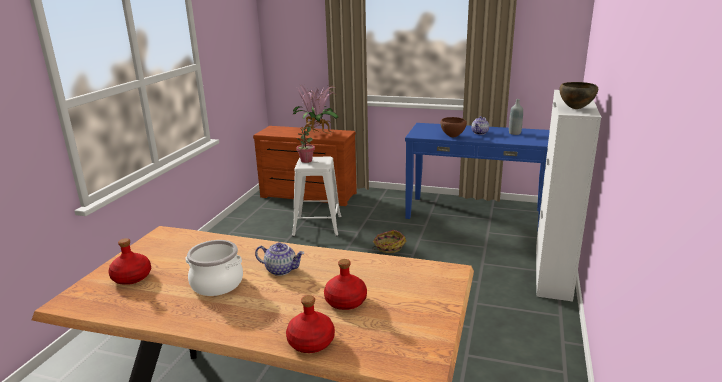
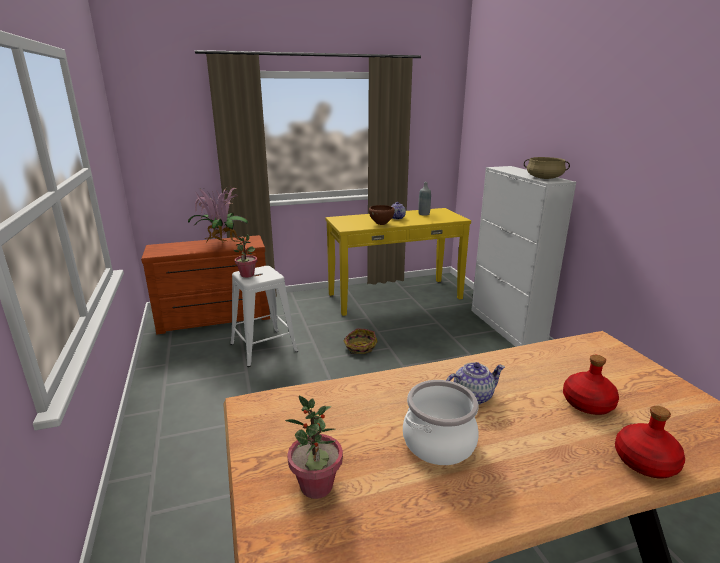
camera: 35 degrees left, 0 degrees up
red bottle [108,238,151,285] -> potted plant [285,395,343,499]
blue console table [405,123,550,225] -> yellow console table [326,208,471,316]
brown bowl [560,82,598,109] -> beige cooking pot [524,157,570,179]

